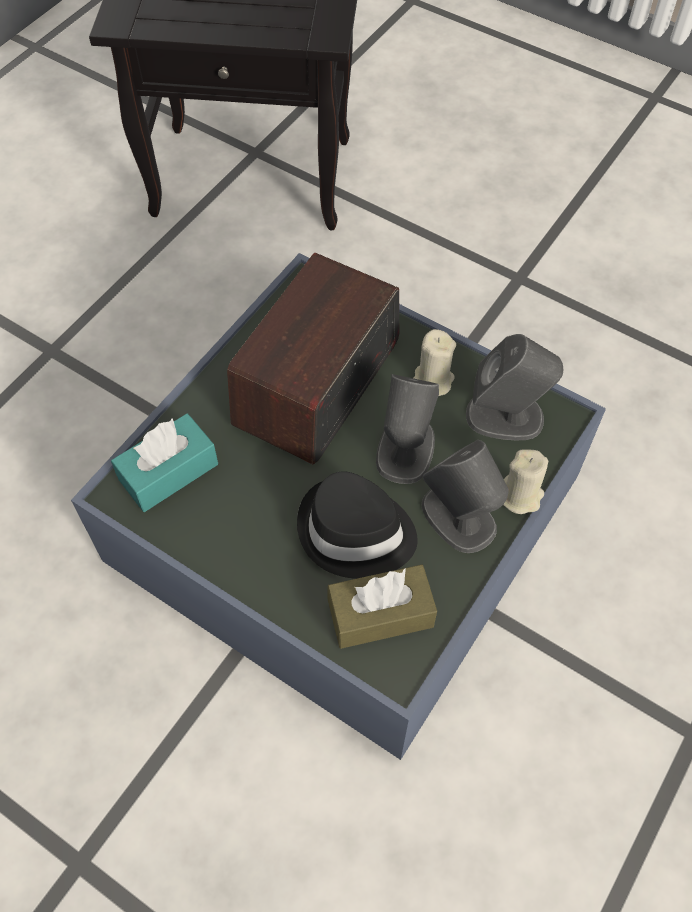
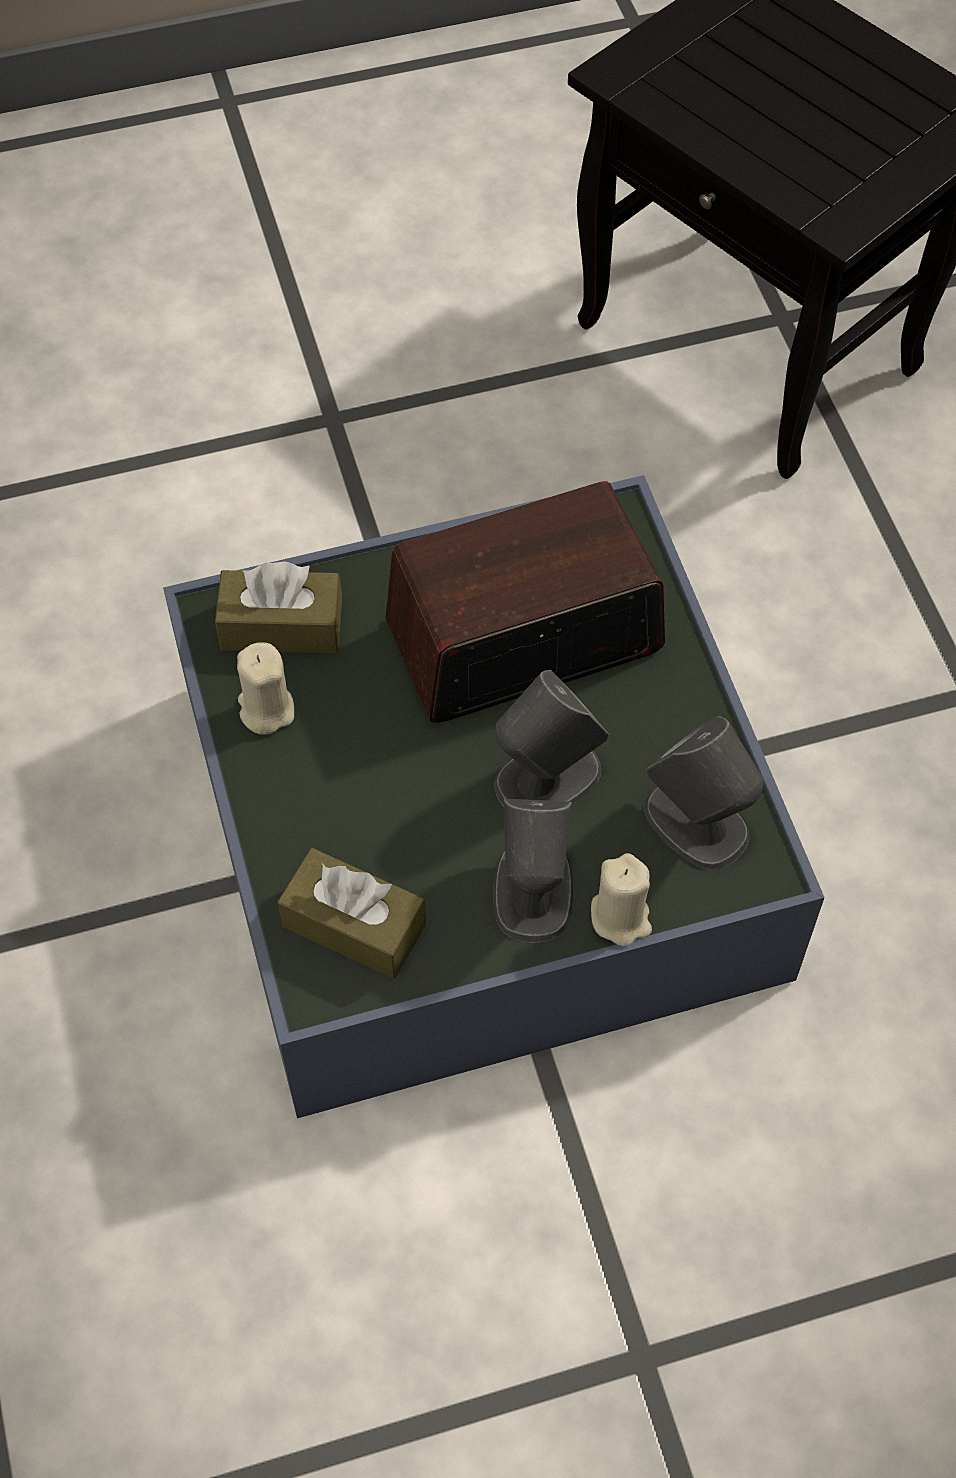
camera: 40 degrees right, 0 degrees up
turquoise tissue box [111,414,218,512] -> brown tissue box [215,562,342,653]
black hat [297,471,418,579] -> none
beige candle [413,329,456,396] -> beige candle moved to [237,642,294,735]

